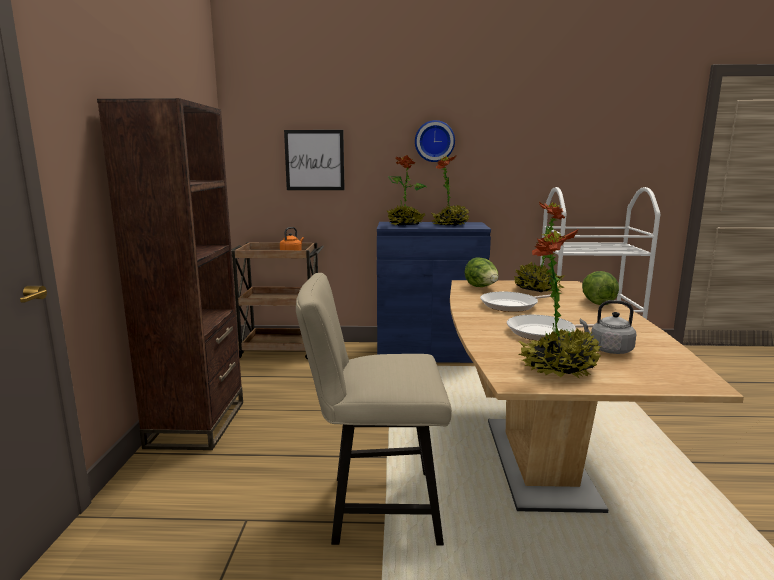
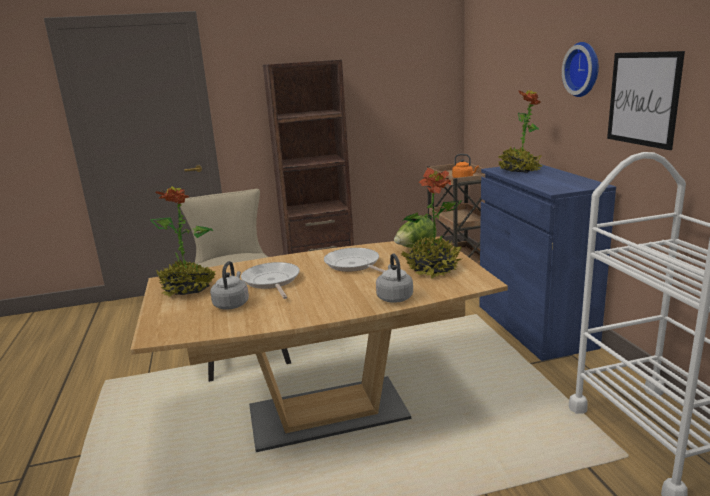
camera: 75 degrees right, 5 degrees up
picture [284,130,345,190] -> picture moved to [607,51,685,150]
potted plant [432,156,469,226] -> none
lettuce [582,271,619,305] -> grey kettle [376,253,413,303]

